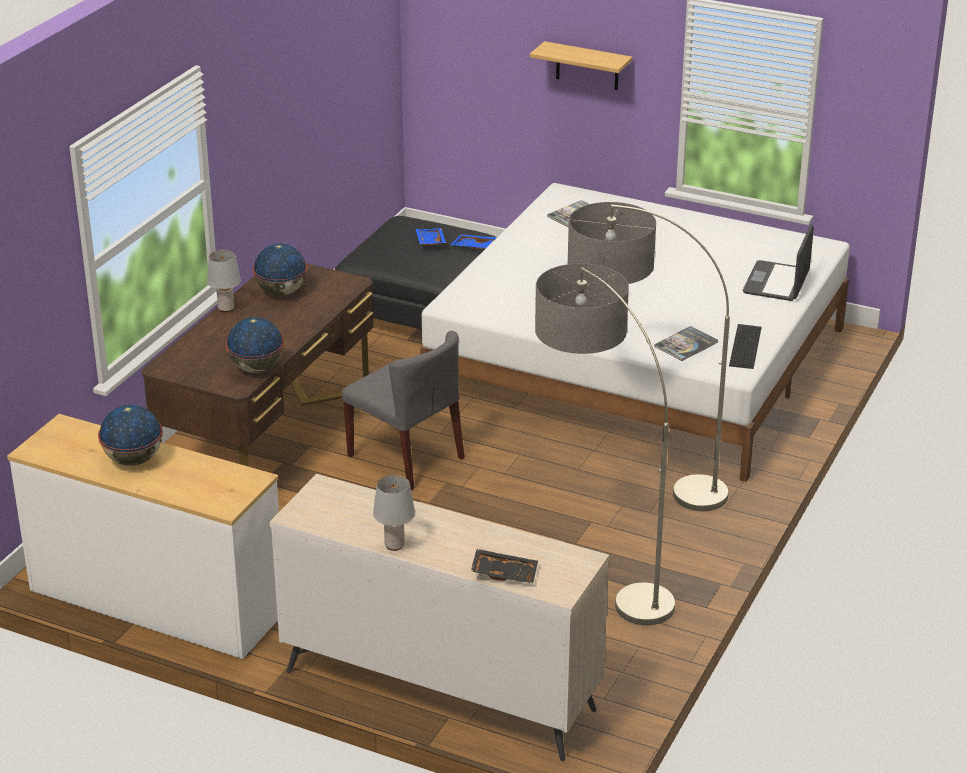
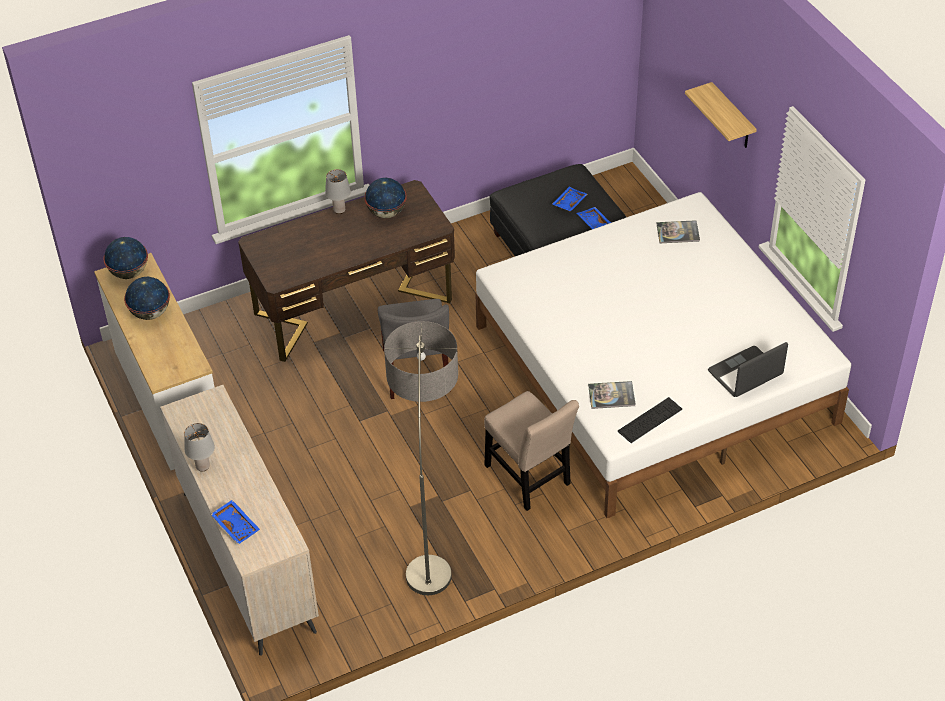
camera: 40 degrees right, 15 degrees up
globe [226,317,284,373] -> globe moved to [103,237,148,279]
black tray [471,549,538,584] -> blue tray [211,500,260,544]
floor lamp [568,202,730,511] -> beige chair [484,391,579,511]

